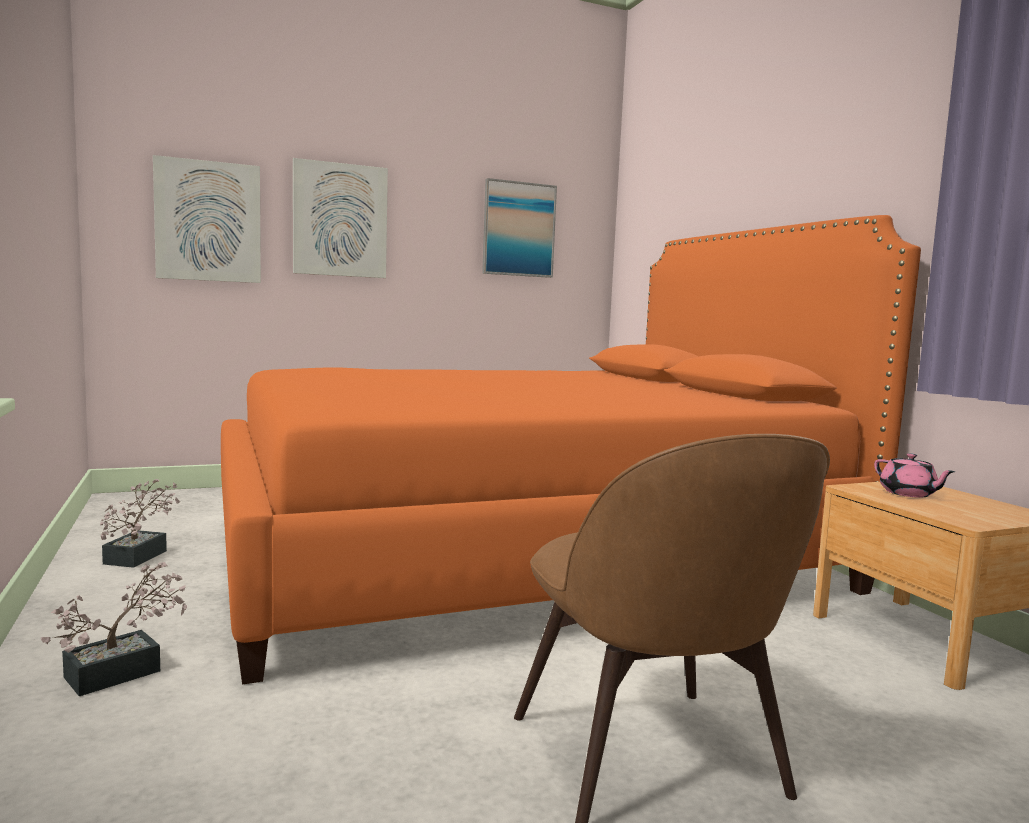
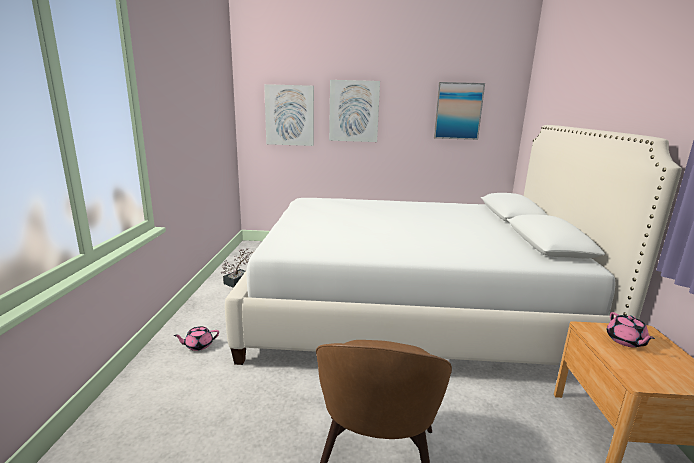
camera: 25 degrees right, 10 degrees up
potted plant [41,562,187,696] -> pink teapot [173,326,219,351]
orange bed [221,215,921,685] -> white bed [225,125,682,365]

